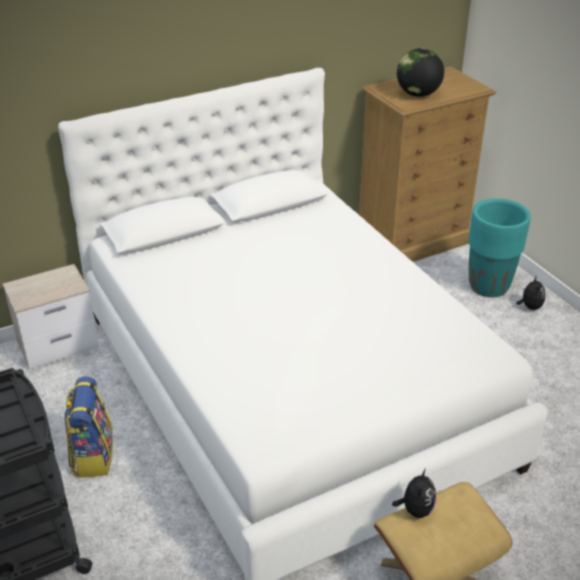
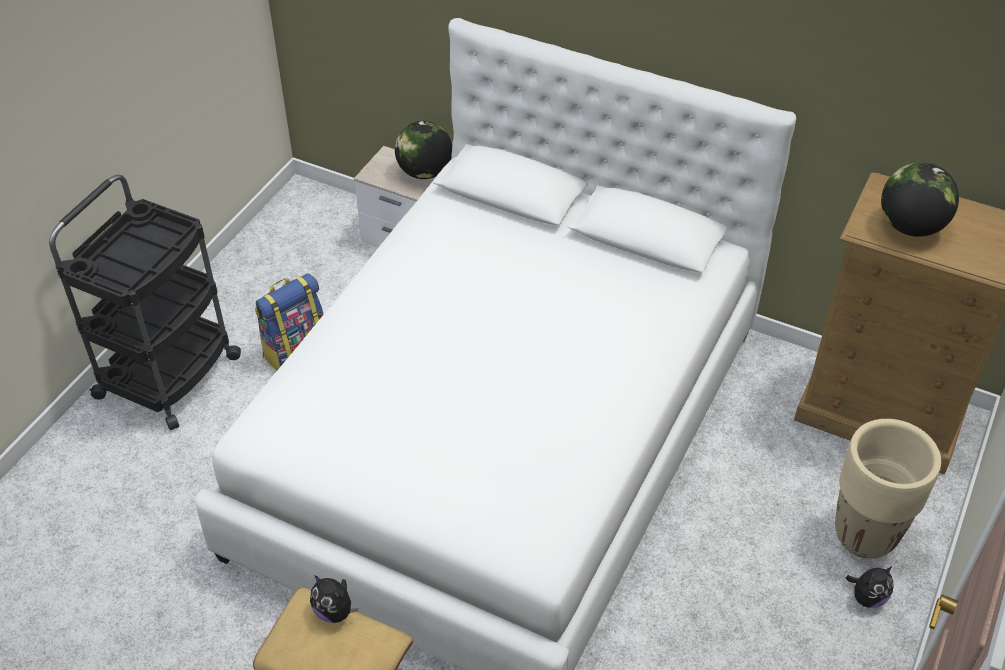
camera: 55 degrees right, 10 degrees up
plush toy [392,468,436,518] -> plush toy turned 60 degrees clockwise [310,575,359,623]
turquoise planter [469,198,531,297] -> beige planter [835,419,941,559]
none -> globe [395,121,452,179]

